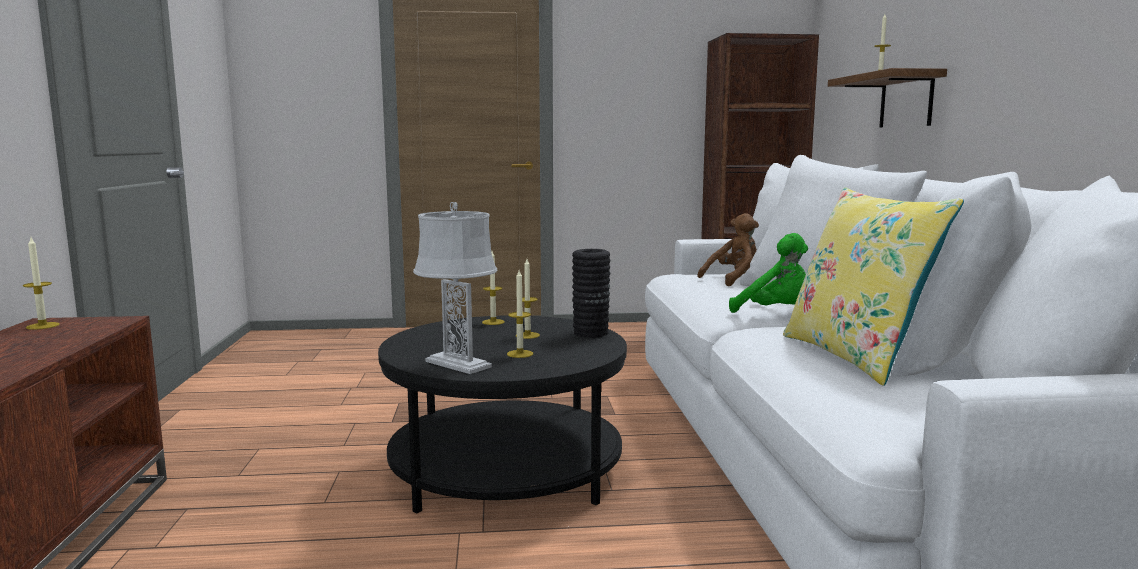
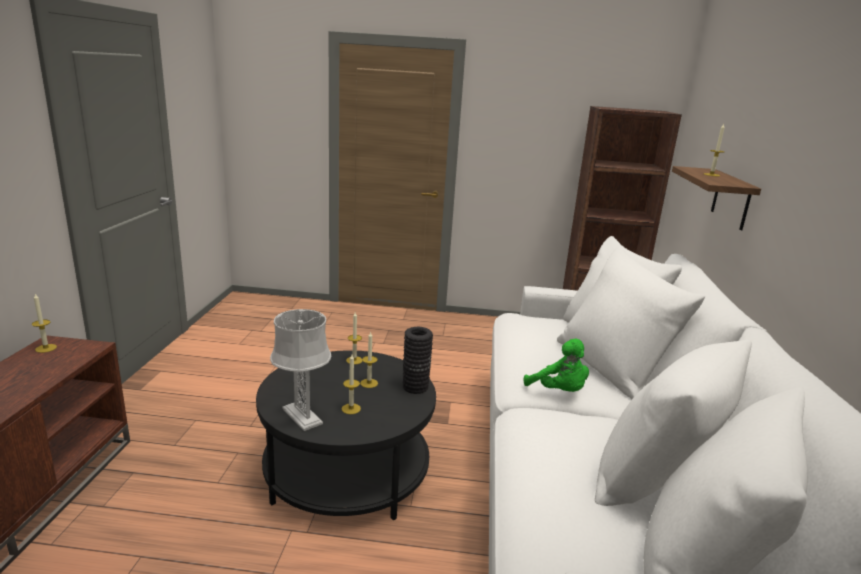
camera: 10 degrees right, 10 degrees up
brown plush toy [698,213,759,286] -> none
yellow pillow [783,187,964,386] -> none

